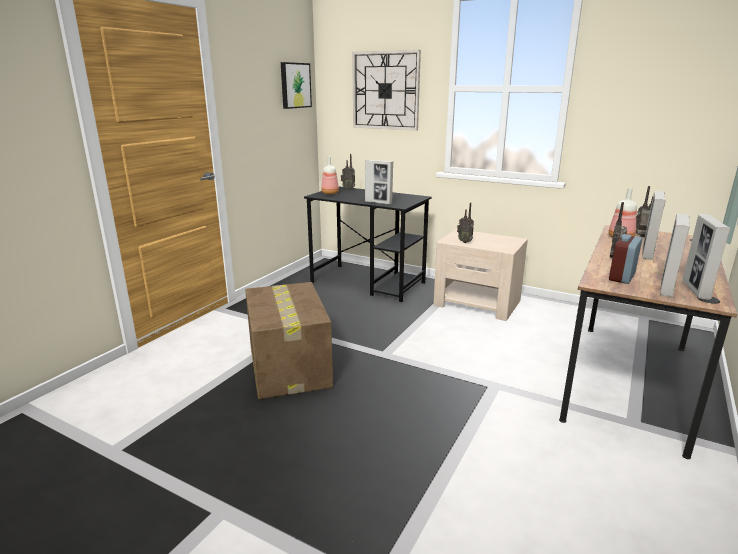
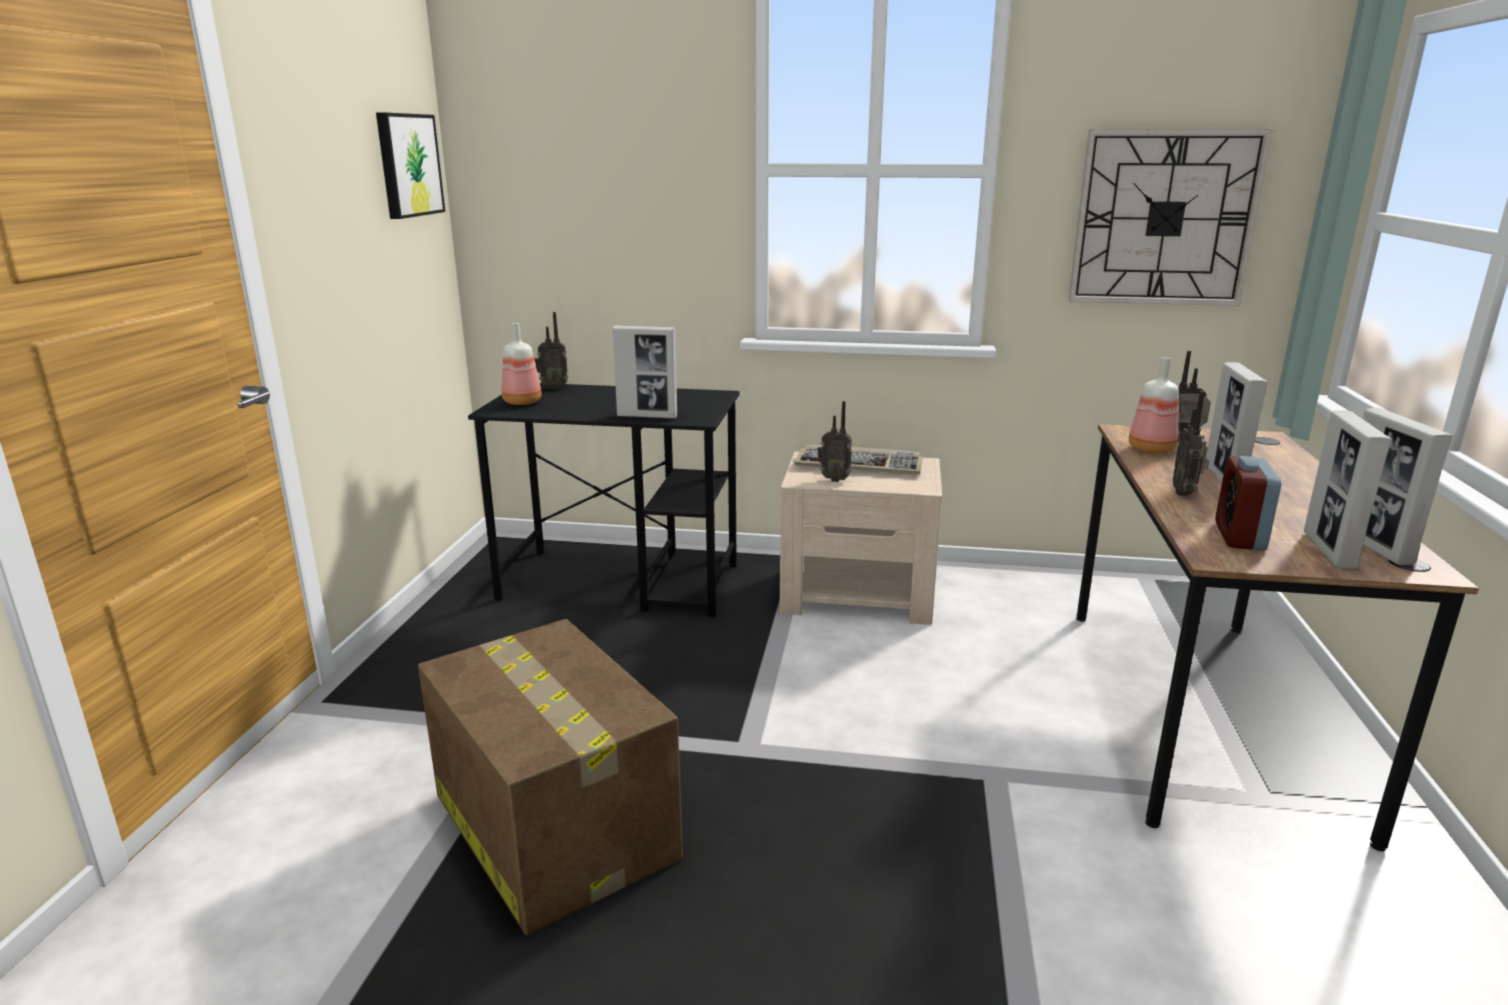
camera: 20 degrees left, 0 degrees up
wall clock [352,50,421,131] -> wall clock moved to [1068,129,1273,306]
none -> keyboard [795,444,923,475]

